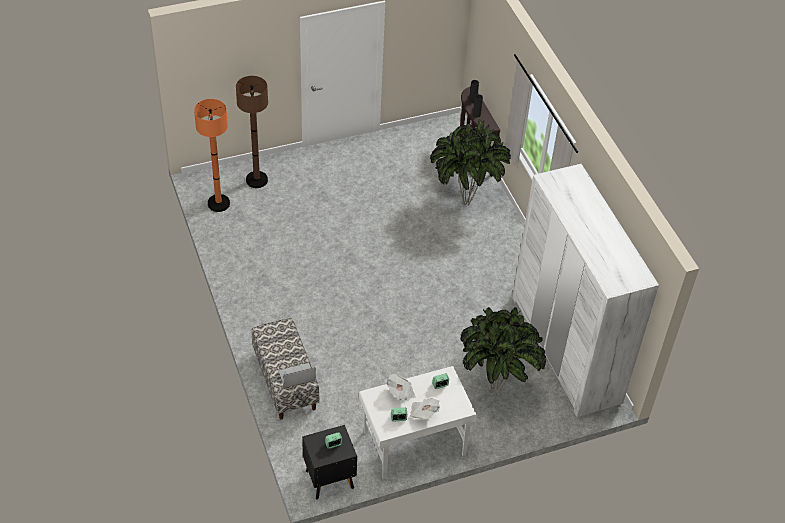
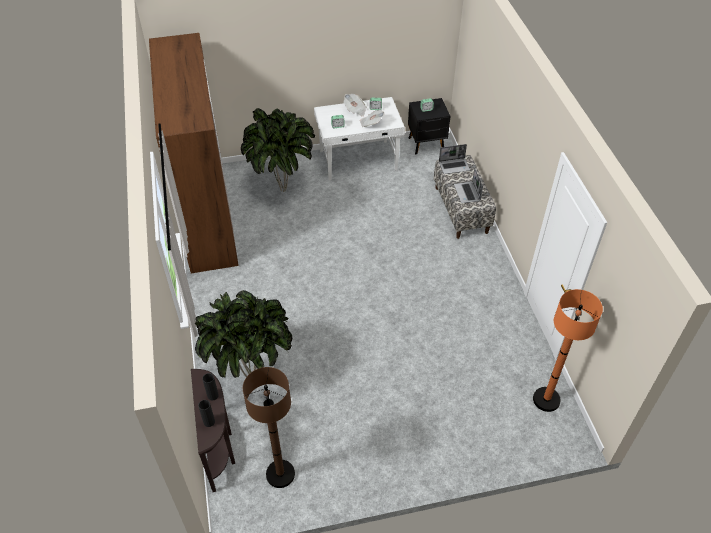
camera: 170 degrees left, 0 degrees up
brown floor lamp [236,76,268,188] -> brown floor lamp moved to [243,367,295,488]
white wardrobe [512,164,659,417] -> brown wardrobe [149,33,239,273]
none -> laptop [454,168,483,203]

